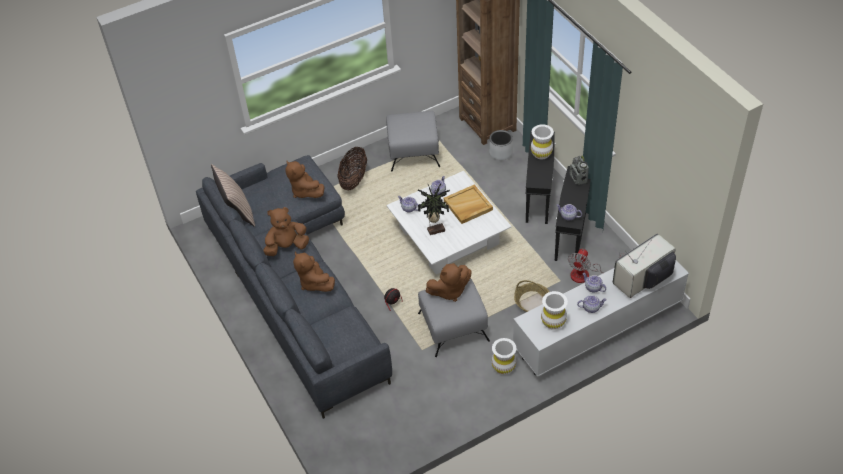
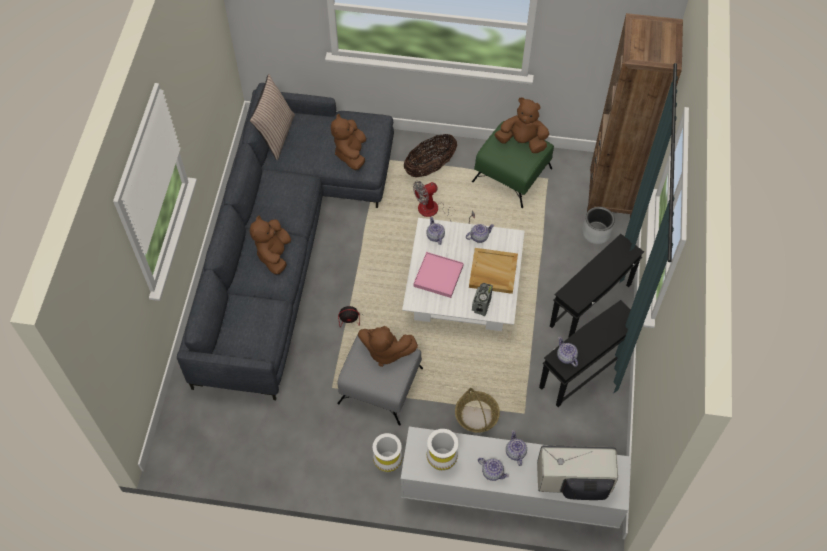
camera: 35 degrees right, 10 degrees up
brown plush toy [263,207,309,256] -> brown plush toy moved to [495,97,549,153]
grey ottoman [386,111,440,172] -> green ottoman [472,121,554,208]
potted plant [418,183,450,235] -> pink tray [413,252,464,298]
white vase [531,124,554,160] -> none
fan [568,249,624,283] -> fan moved to [413,181,475,224]
radio [570,156,589,185] -> radio moved to [472,283,493,316]

